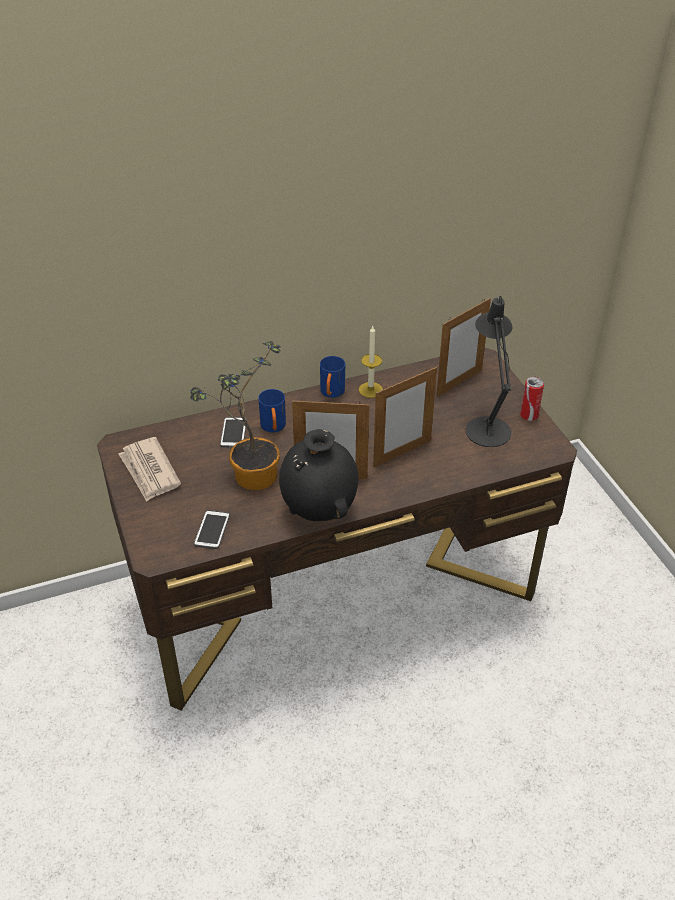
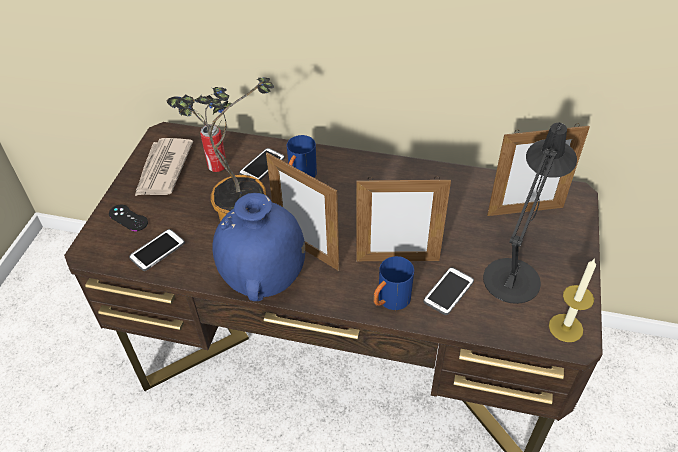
camera: 35 degrees right, 5 degrees up
black vase [279,429,359,521] -> blue vase [212,193,305,301]
blue mug [320,356,345,398] -> blue mug moved to [373,256,414,310]
candle [359,326,383,398] -> candle moved to [549,258,596,342]
can [520,376,544,421] -> can moved to [200,124,226,172]
none -> black game controller [109,205,148,231]
none -> phone [423,267,474,315]

